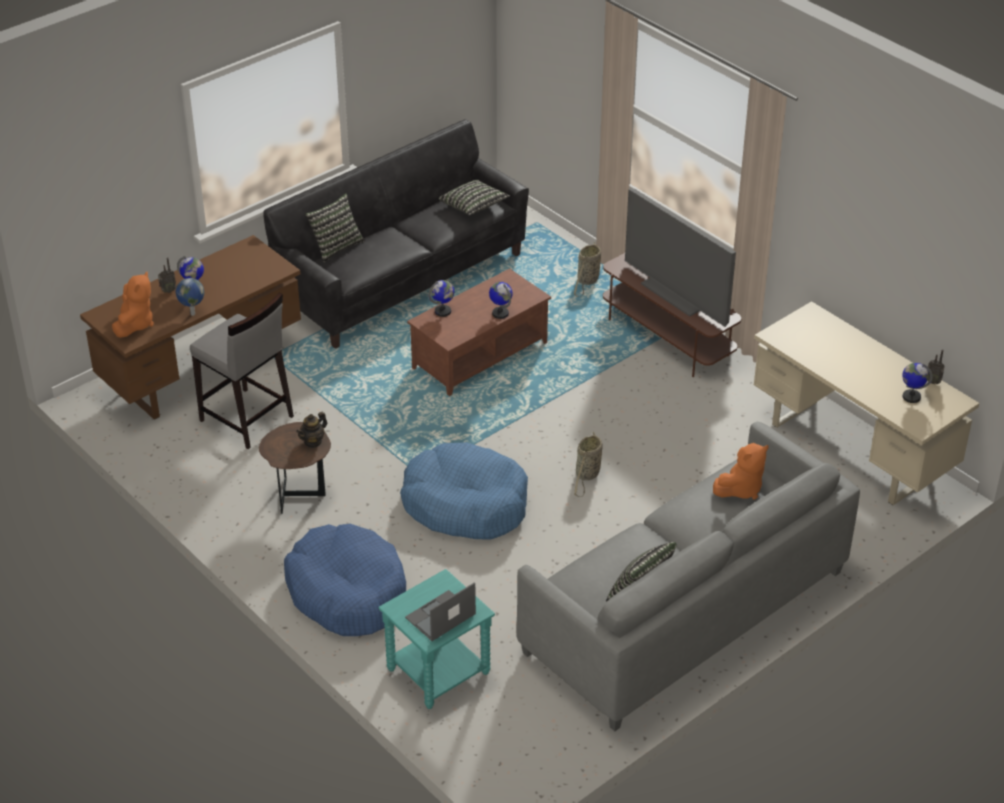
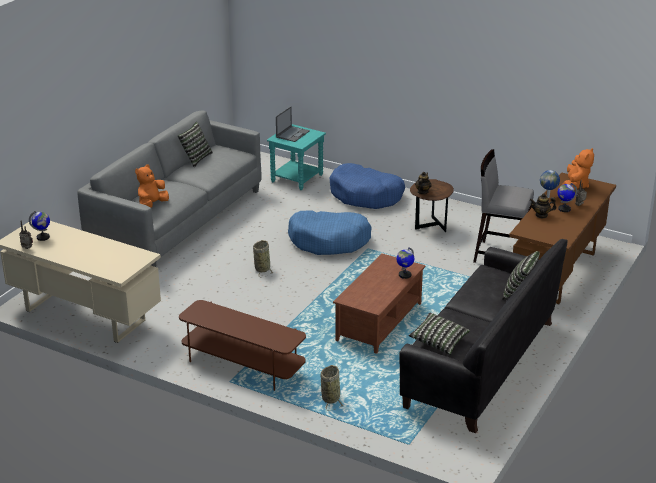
camera: 160 degrees right, 10 degrees down
orange plush toy [112,272,154,338] -> orange plush toy turned 150 degrees counterclockwise [562,148,594,189]
globe [489,282,513,319] -> none
television [625,189,736,327] -> none
none -> teapot [530,193,556,218]

